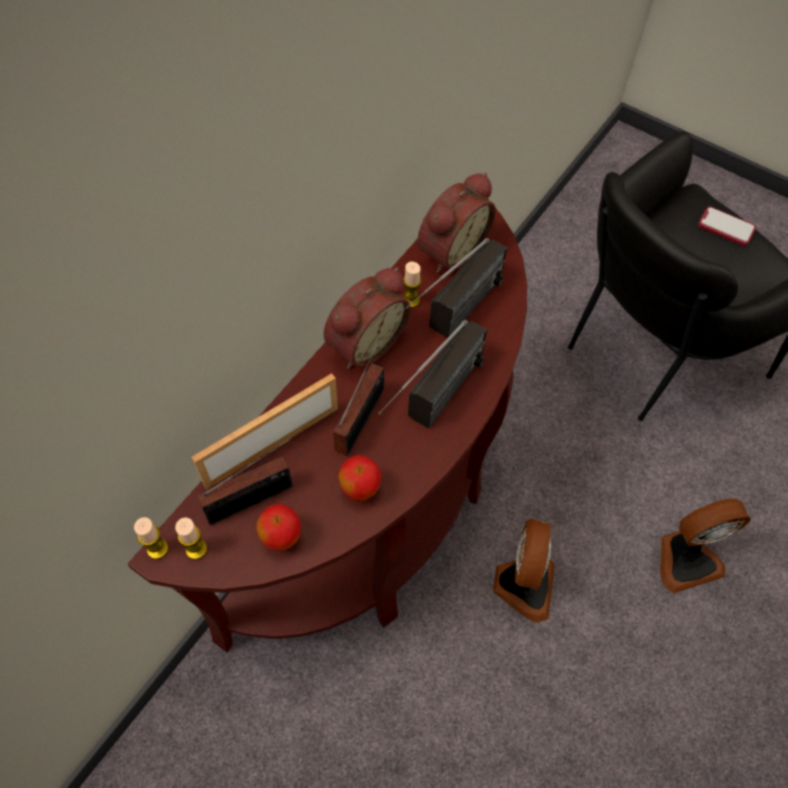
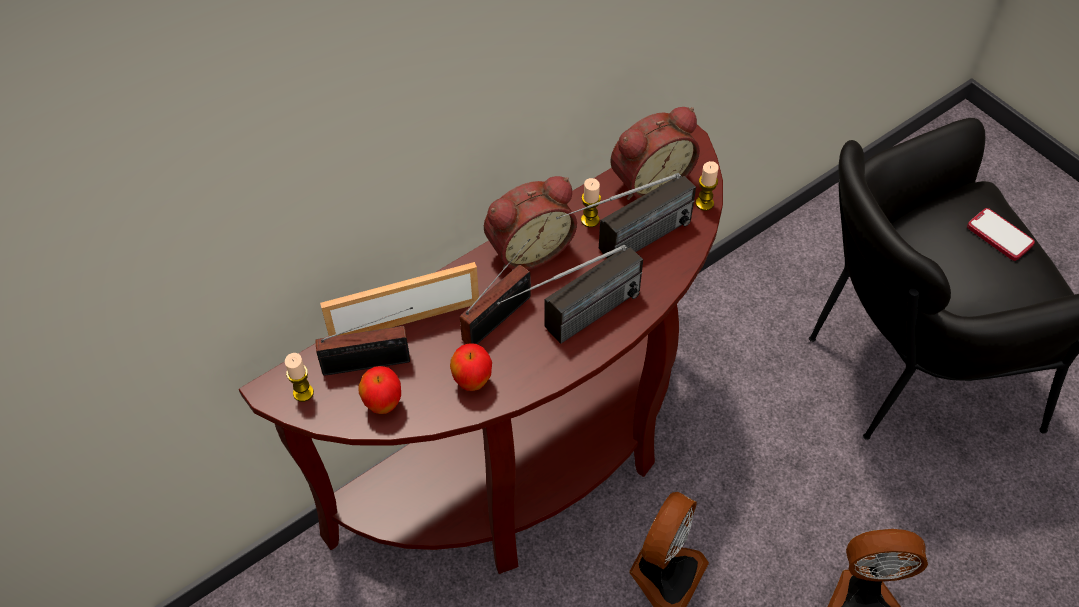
camera: 20 degrees right, 5 degrees down
candle [134,517,168,559] -> candle moved to [696,161,719,211]

